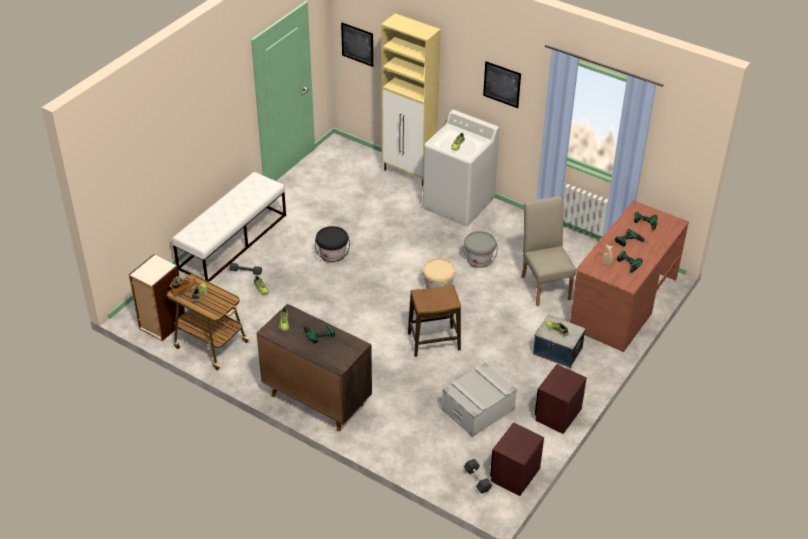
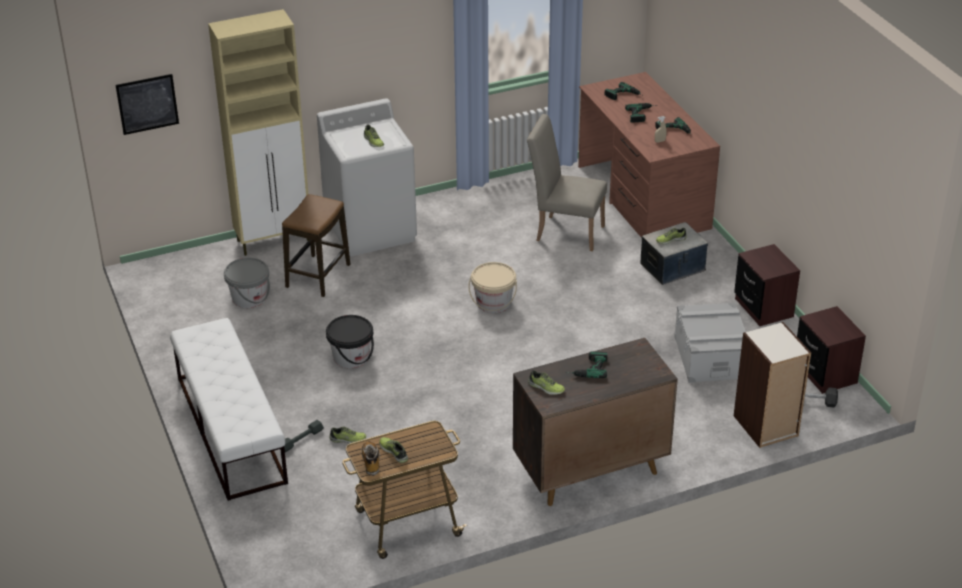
camera: 55 degrees left, 5 degrees down
bookcase [129,254,185,341] -> bookcase moved to [734,322,811,448]
stool [408,285,461,357] -> stool moved to [282,194,350,297]
grey bucket [464,231,498,268] -> grey bucket moved to [224,257,270,308]
picture [483,61,521,108] -> none

